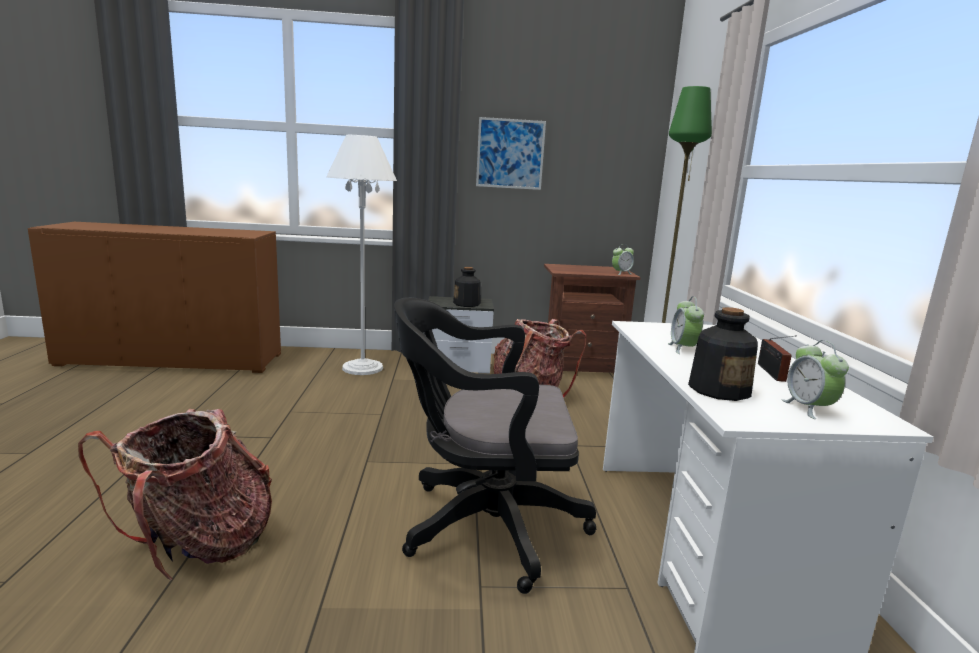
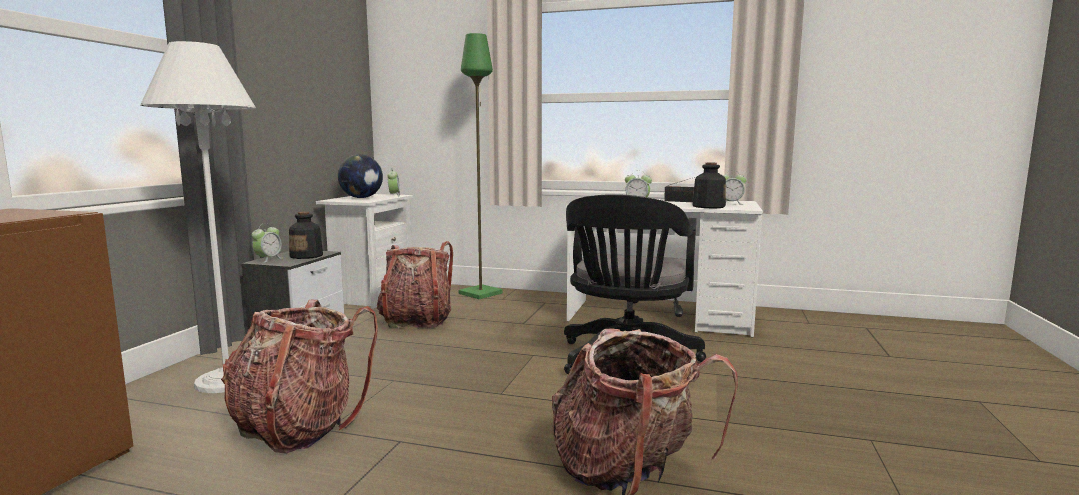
camera: 70 degrees left, 5 degrees down
picture [476,117,546,190] -> none
brown nightstand [544,264,641,374] -> white nightstand [316,194,413,309]
none -> backpack [221,300,378,454]
none -> alarm clock [252,223,283,263]
none -> globe [337,154,383,198]

